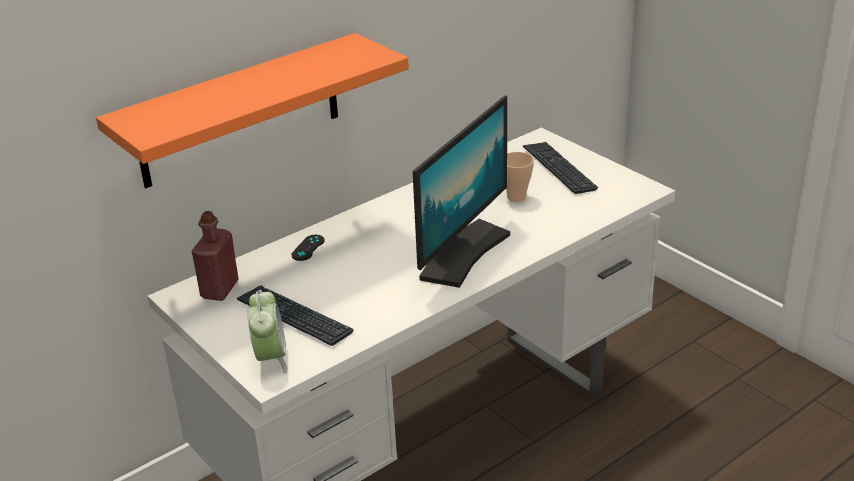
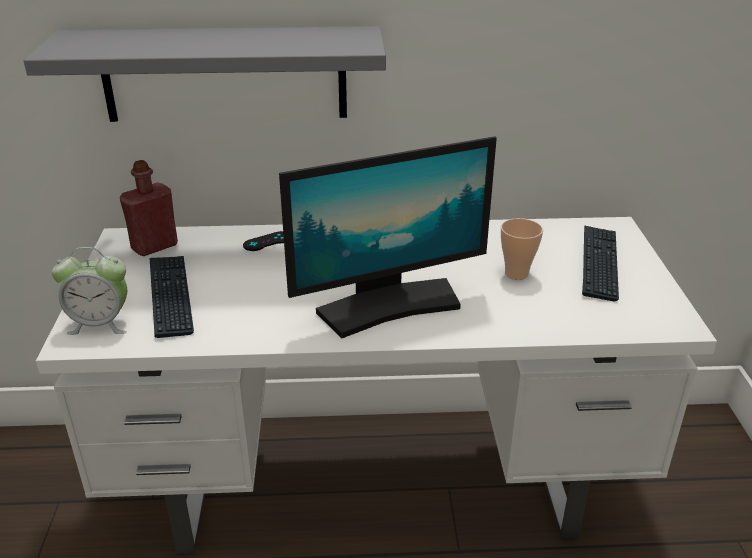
camera: 35 degrees right, 0 degrees up
orange shelf [96,33,409,188] -> grey shelf [24,26,386,122]
alarm clock [248,290,287,374] -> alarm clock turned 60 degrees clockwise [52,247,127,335]

